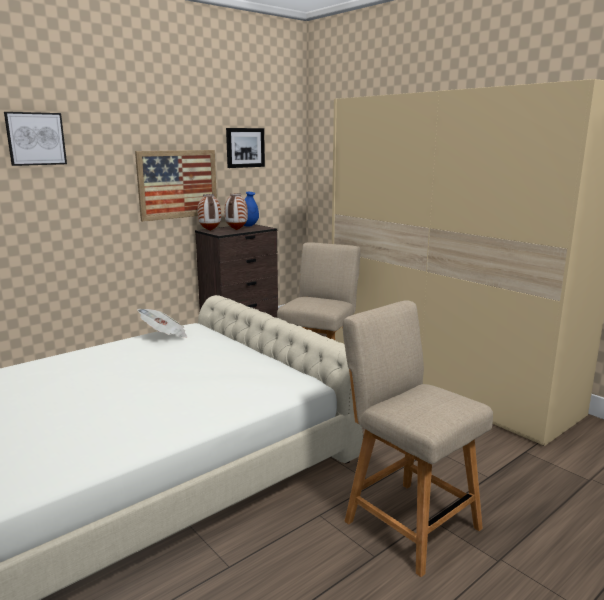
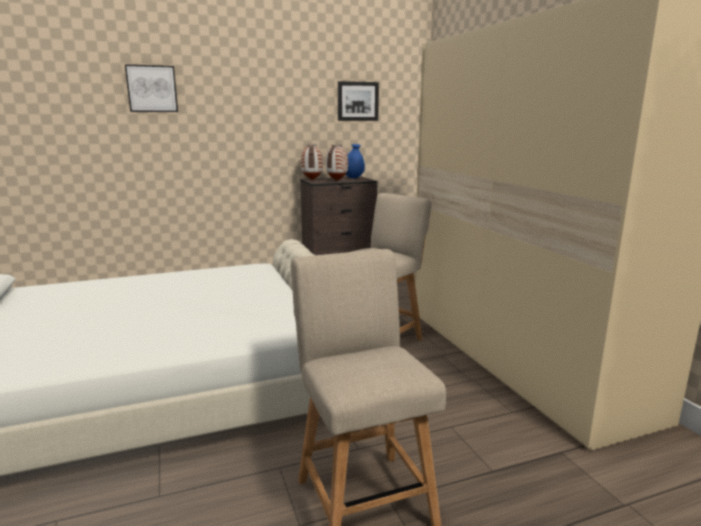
camera: 20 degrees right, 0 degrees up
picture [135,150,217,222] -> none
newspaper [137,309,188,338] -> none

